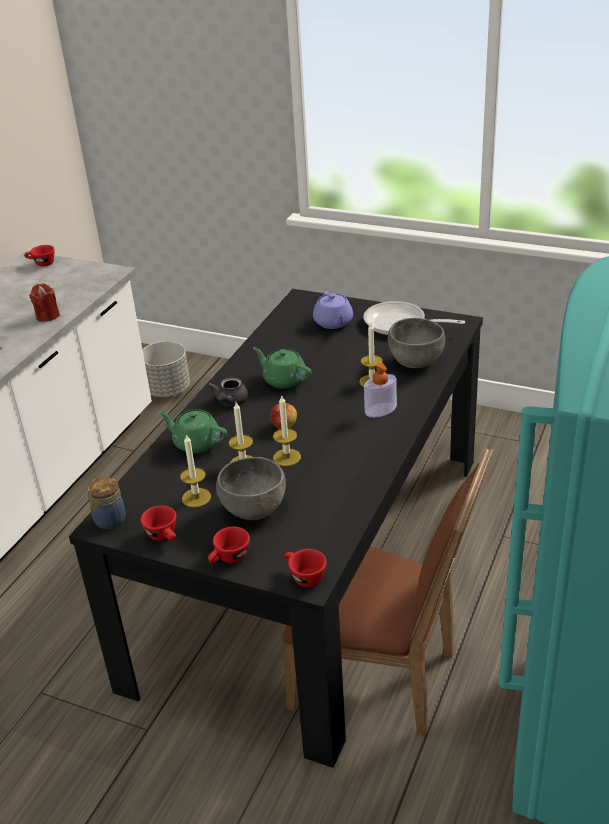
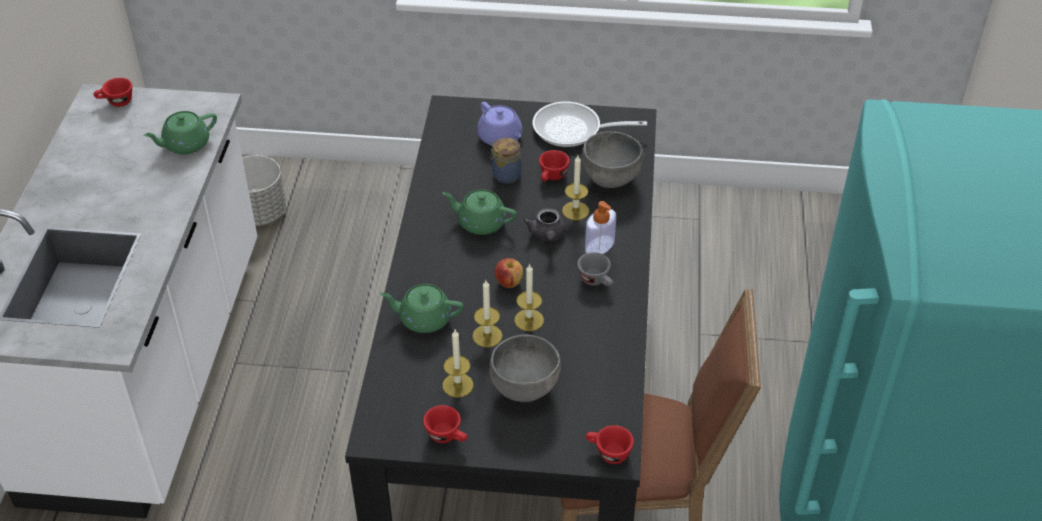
camera: 20 degrees left, 10 degrees up
red candle [29,283,60,322] -> none
jar [87,477,126,529] -> jar moved to [490,138,521,184]
grey teapot [207,377,248,406] -> grey teapot moved to [523,208,566,242]
red cup [208,527,250,563] -> red cup moved to [539,150,570,182]
none -> green teapot [143,111,217,154]
none -> grey cup [577,252,613,286]

